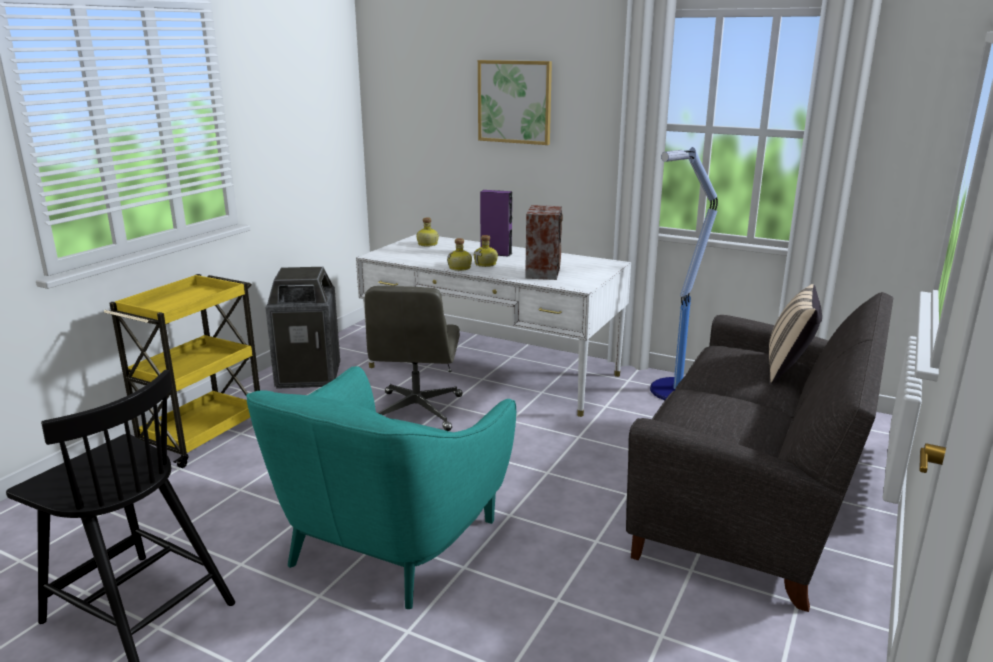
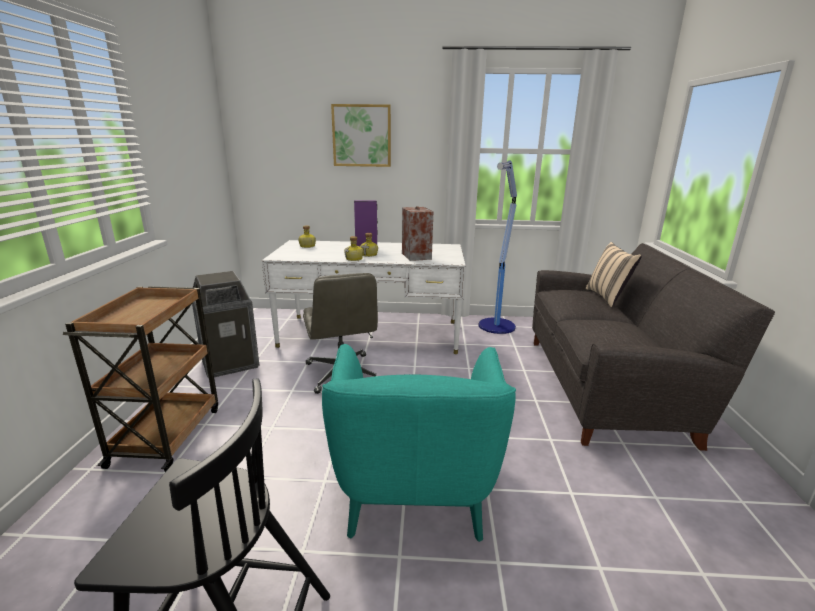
camera: 25 degrees left, 0 degrees up
yellow cart [104,274,260,468] -> brown cart [63,286,218,472]

